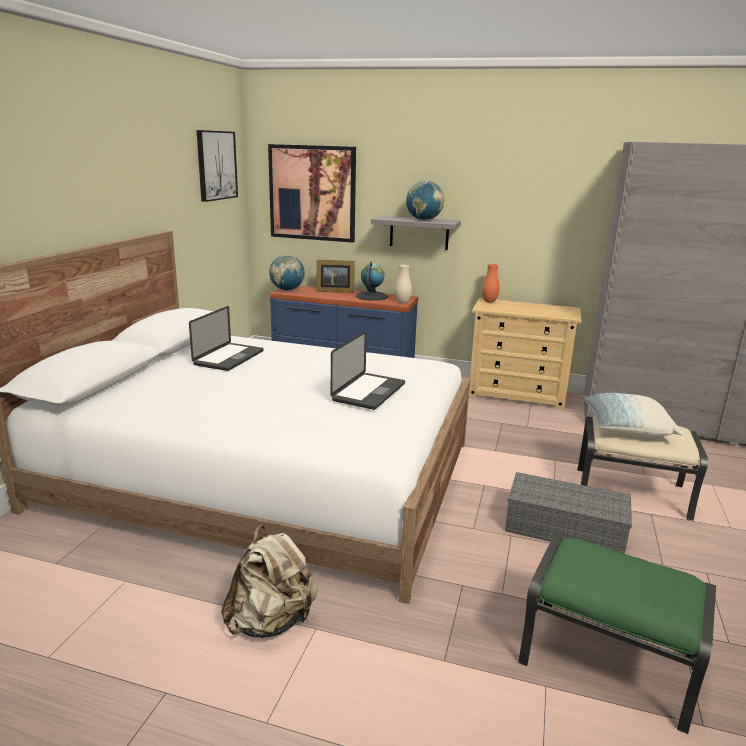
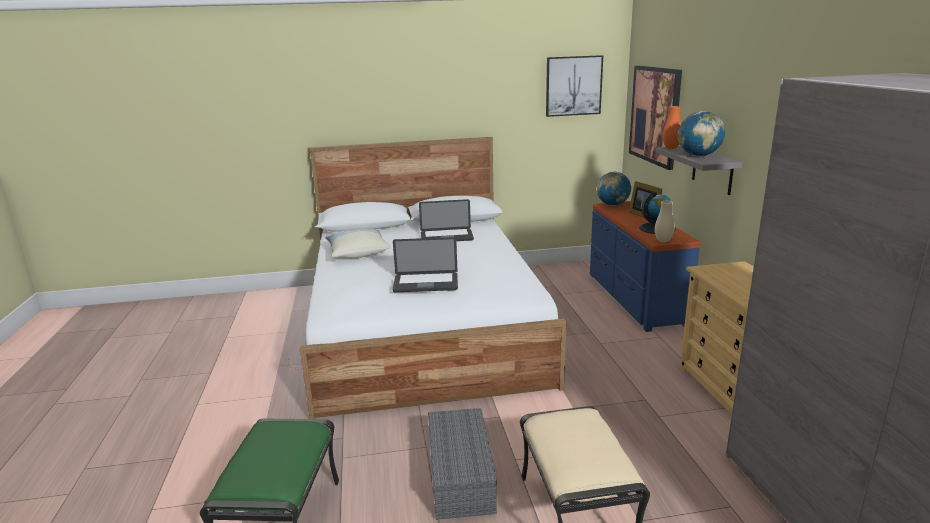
camera: 65 degrees right, 0 degrees up
beige backpack [221,525,317,638] -> none
orange vase [482,264,500,303] -> orange vase moved to [663,106,681,149]
pillow [583,393,683,436] -> pillow moved to [325,228,391,258]

